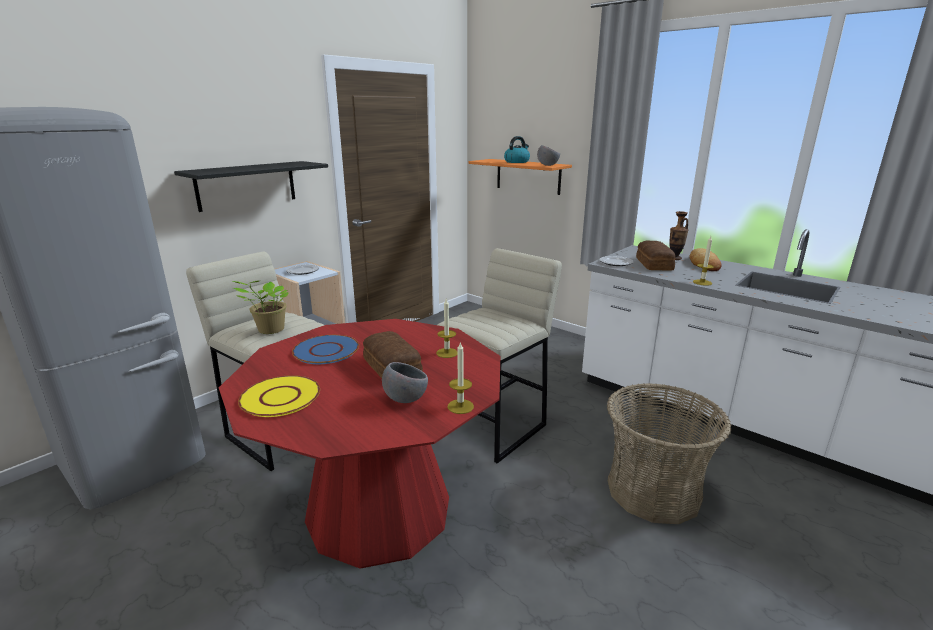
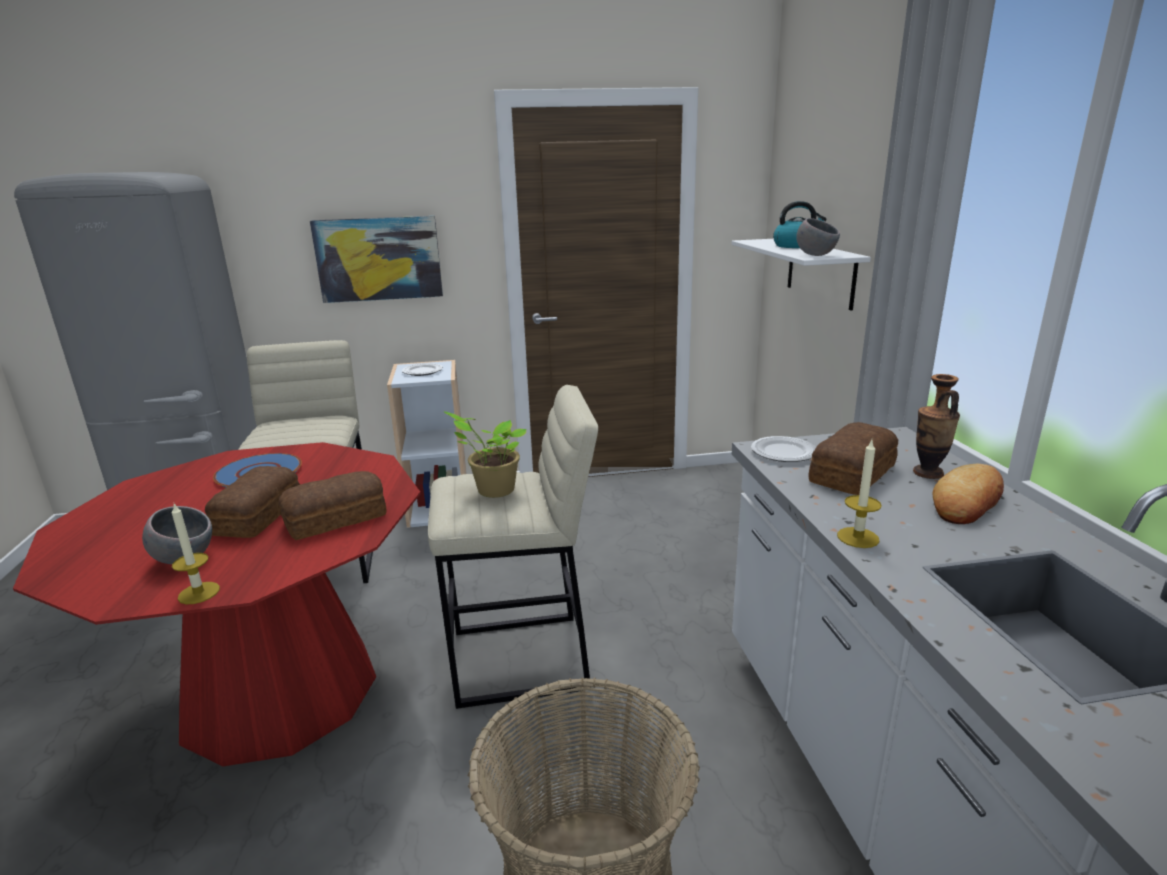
camera: 40 degrees right, 0 degrees up
black shelf [174,161,328,212] -> picture [310,216,443,303]
potted plant [233,281,289,334] -> potted plant moved to [444,412,527,498]
yellow plate [238,375,320,417] -> none
candle [436,299,458,358] -> bread [279,471,387,540]
orange shelf [469,159,572,195] -> white shelf [731,239,871,310]

